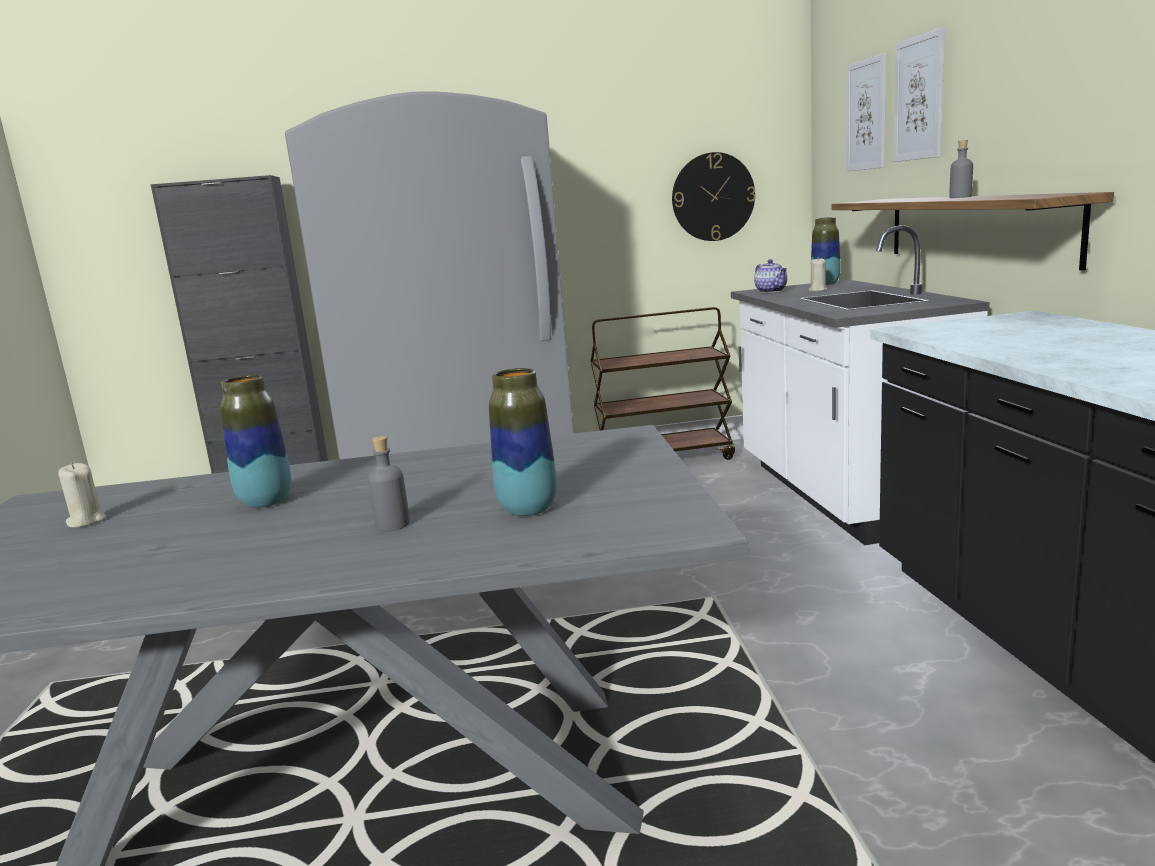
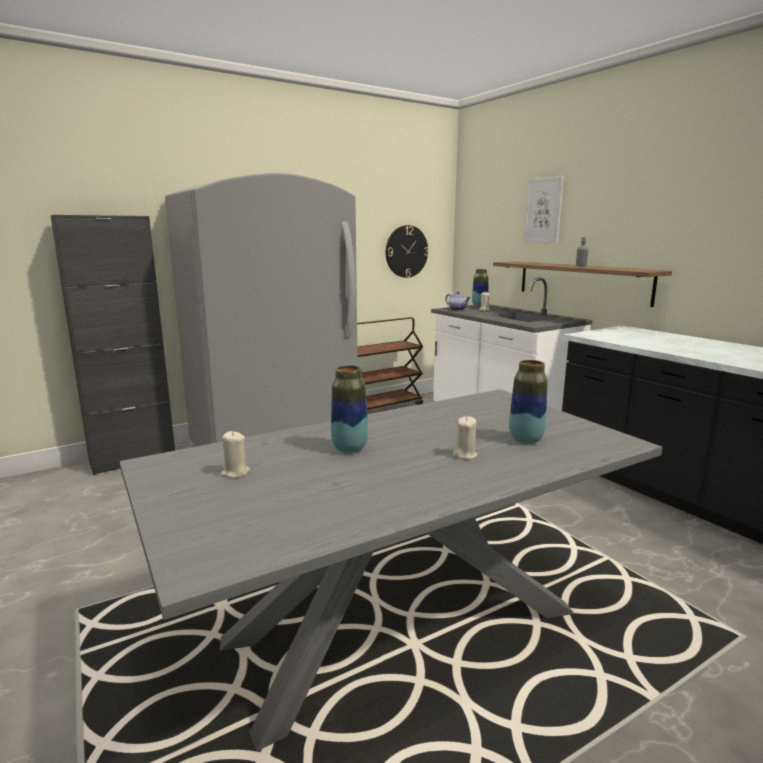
camera: 25 degrees left, 0 degrees up
grey bottle [368,436,410,531] -> beige candle [453,417,477,460]
picture [846,53,886,171] -> none

